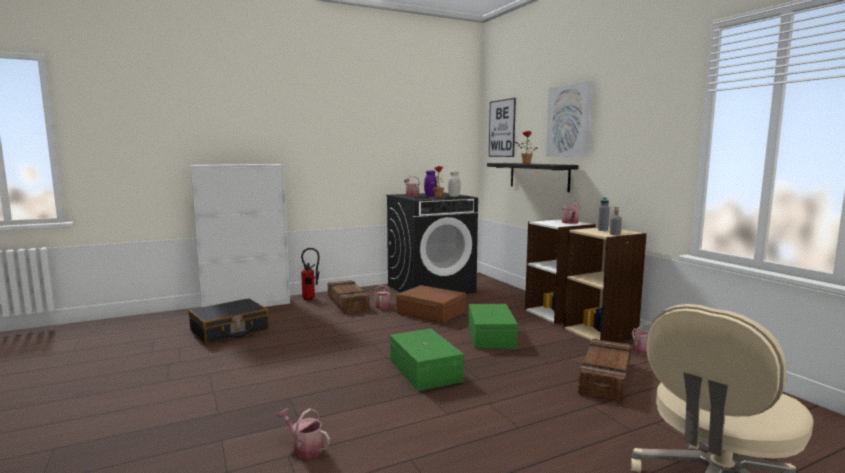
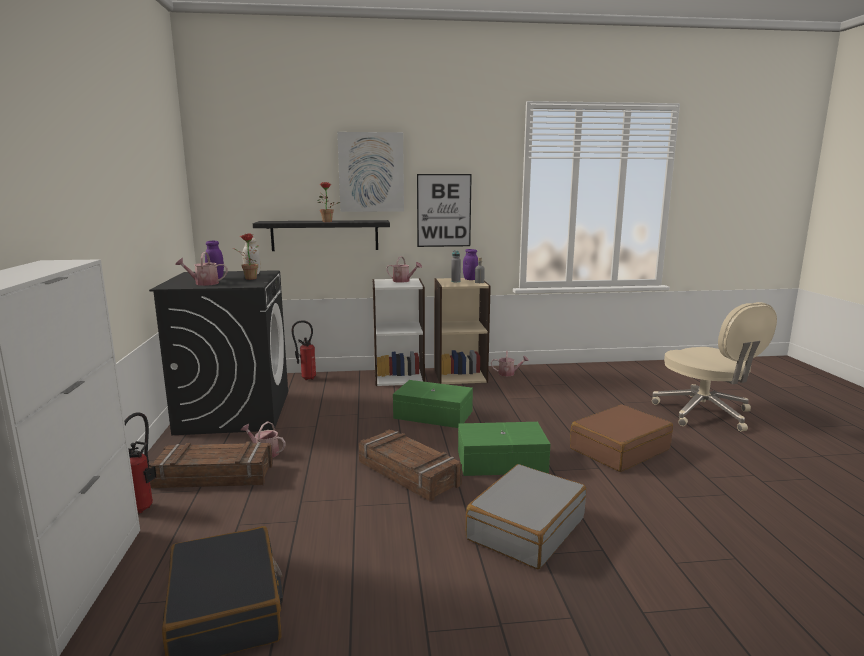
camera: 70 degrees left, 5 degrees up
watering can [278,408,330,459] -> none
brown suitcase [396,285,467,323] -> brown suitcase moved to [570,404,673,472]
picture [489,98,516,157] -> picture moved to [417,174,472,247]
crate [578,339,631,403] -> crate moved to [359,430,462,502]
none -> fire extinguisher [292,320,316,380]
none -> purple jar [463,249,478,280]
none -> grey suitcase [466,464,586,569]

